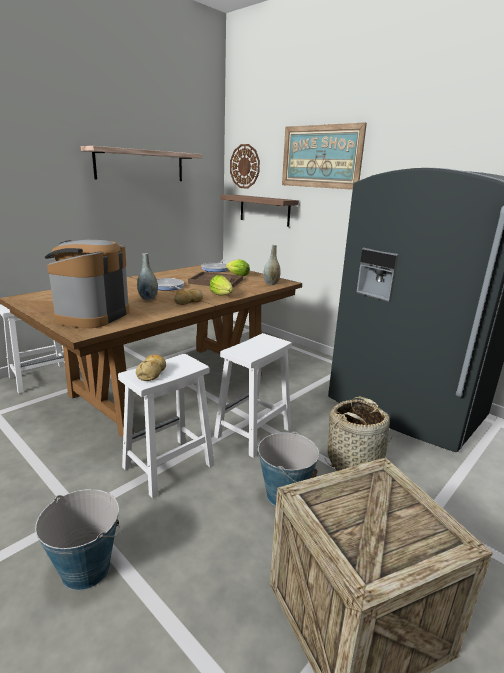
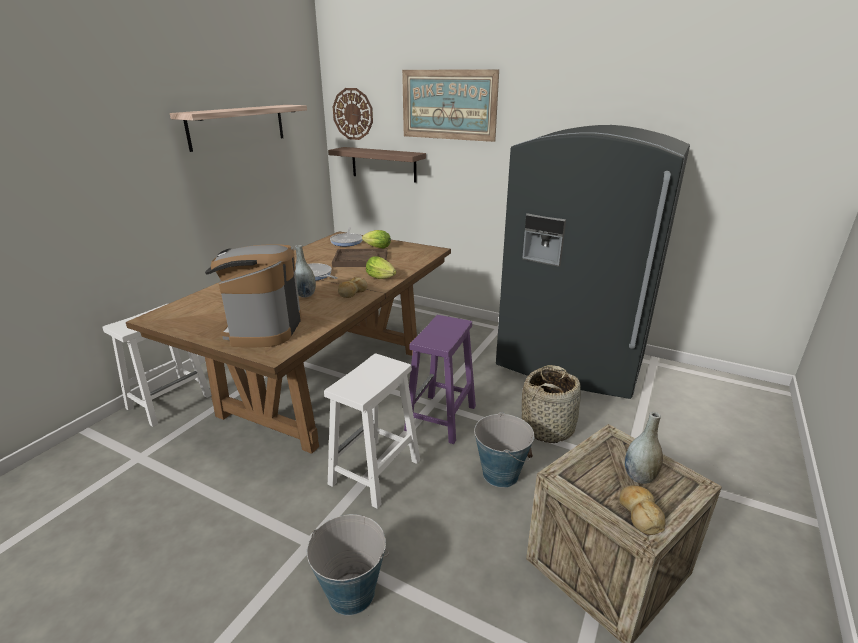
camera: 15 degrees left, 5 degrees up
bread [136,355,166,381] -> bread moved to [619,485,666,535]
white stool [214,333,292,458] -> purple stool [404,315,476,444]
grey vase [263,245,281,285] -> grey vase moved to [625,412,663,484]

